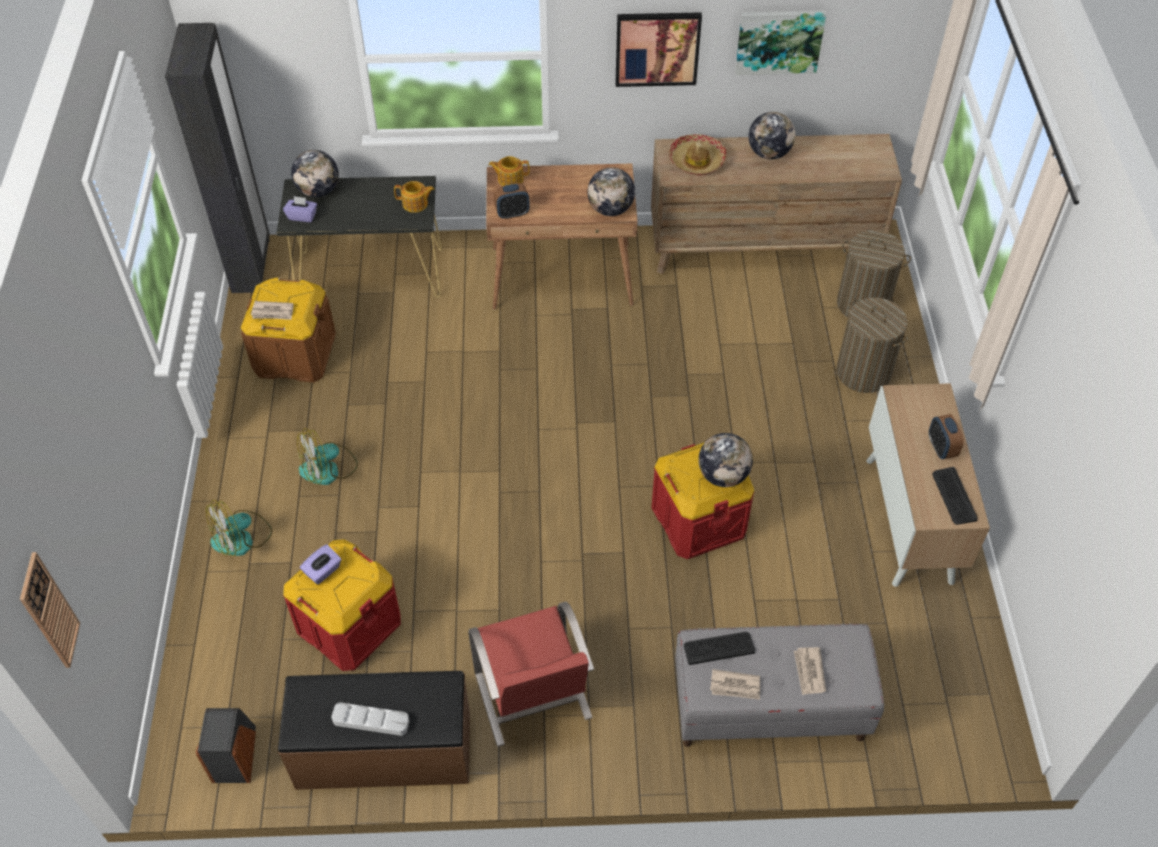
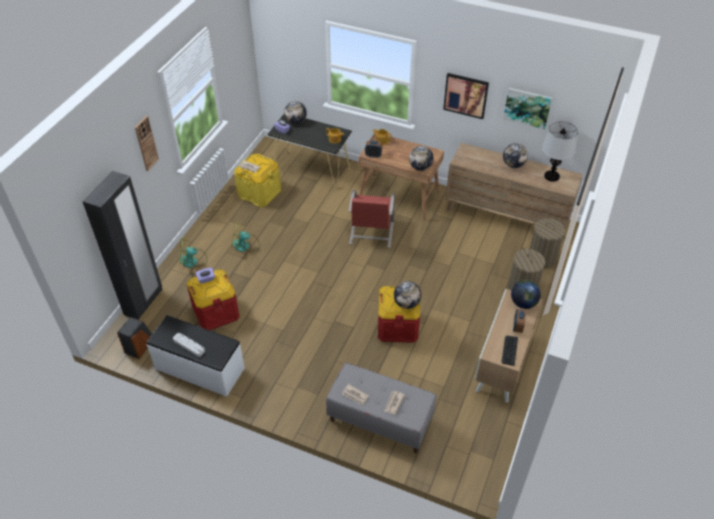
camera: 25 degrees right, 5 degrees down
wall clock [20,552,80,668] -> wall clock moved to [135,116,159,171]
black wardrobe [165,23,270,293] -> black wardrobe moved to [82,171,162,320]
brown storage box [241,278,336,383] -> yellow storage box [234,154,281,207]
brown bench [278,671,470,790] -> white bench [146,315,245,397]
red chair [468,601,594,747] -> red chair moved to [348,190,395,248]
hat [669,134,727,175] -> none
keyboard [684,632,755,665] -> none
none -> globe [511,280,541,309]
none -> table lamp [542,121,578,182]

